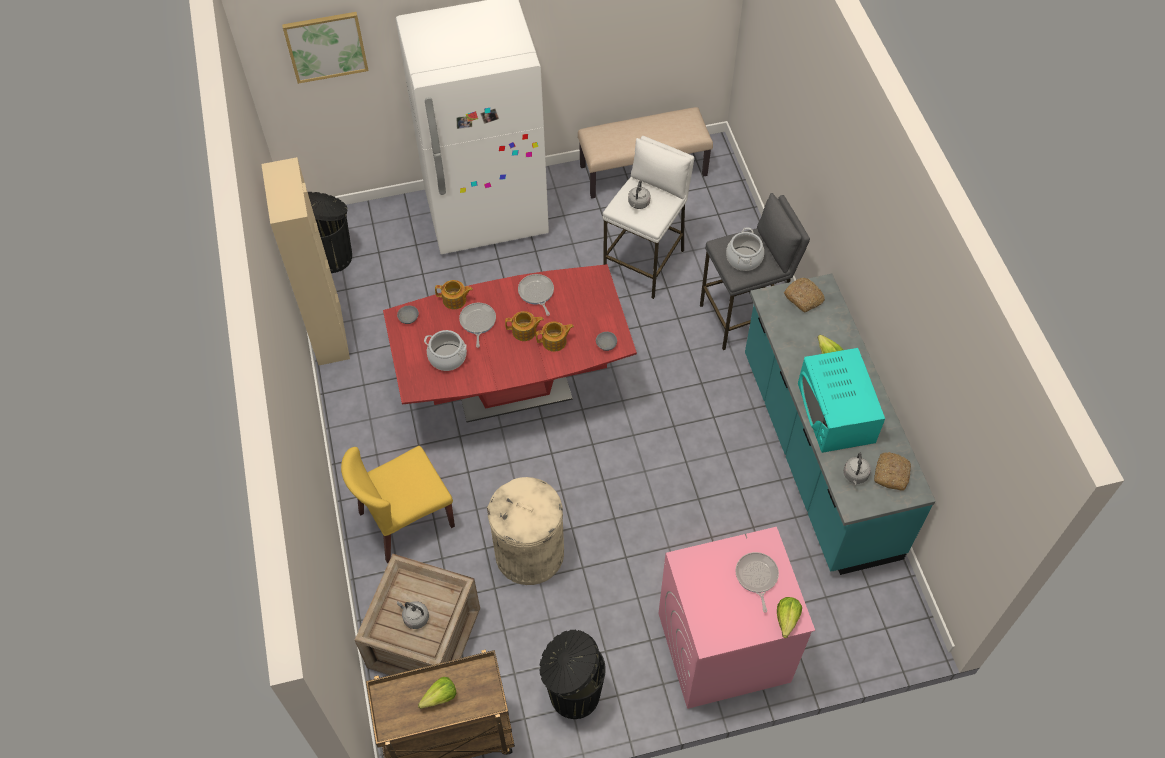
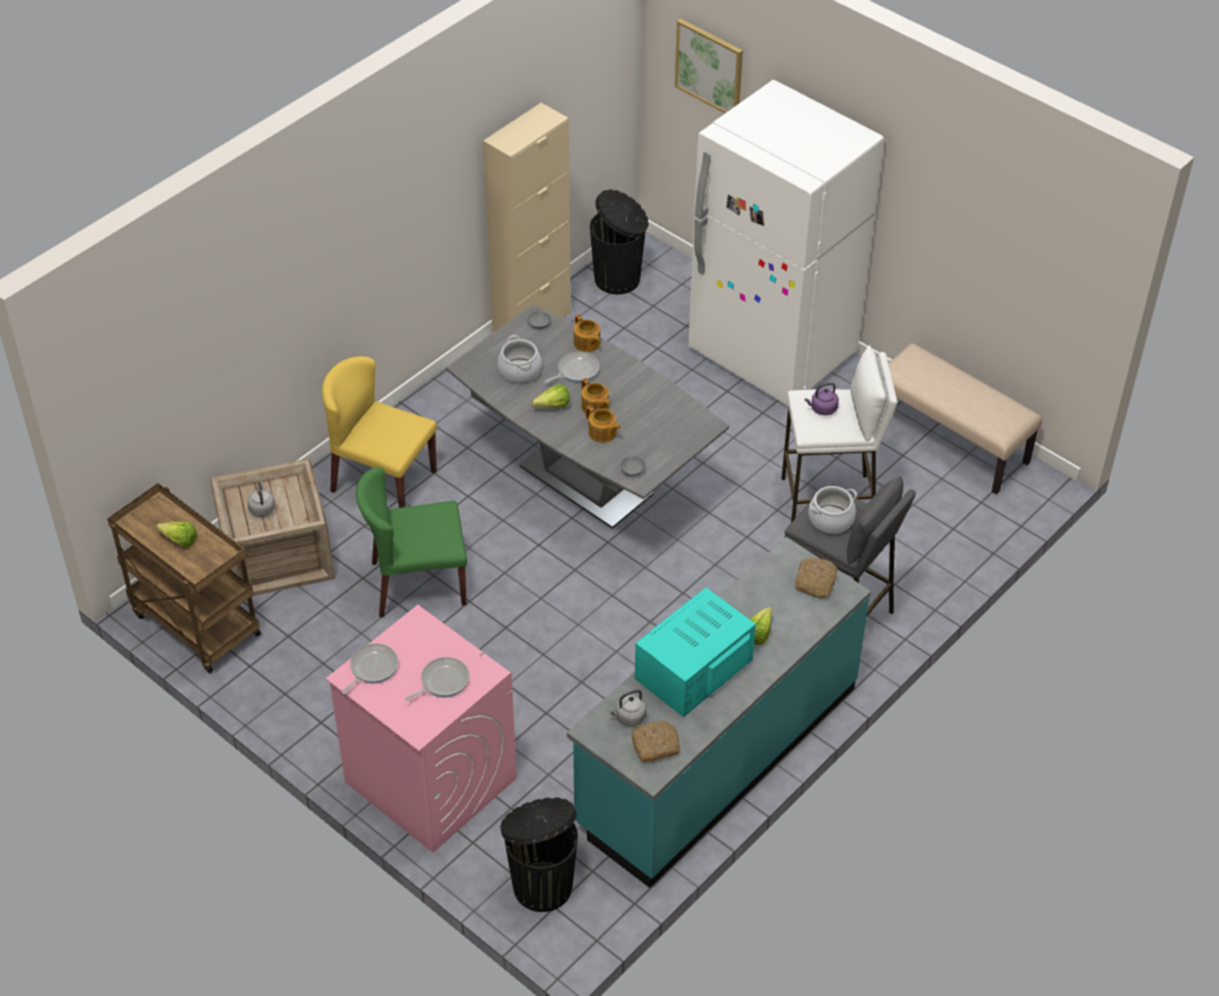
camera: 55 degrees right, 10 degrees down
red dining table [383,264,637,423] -> grey dining table [446,304,729,529]
beige trash can [487,477,564,585] -> green chair [356,467,467,617]
frying pan [518,274,554,316] -> frying pan moved to [342,643,398,694]
black trash can [539,630,606,719] -> black trash can moved to [500,797,578,912]
grey kettle [628,180,651,209] -> purple kettle [805,383,839,415]
lettuce [777,597,802,638] -> lettuce moved to [532,384,570,408]

